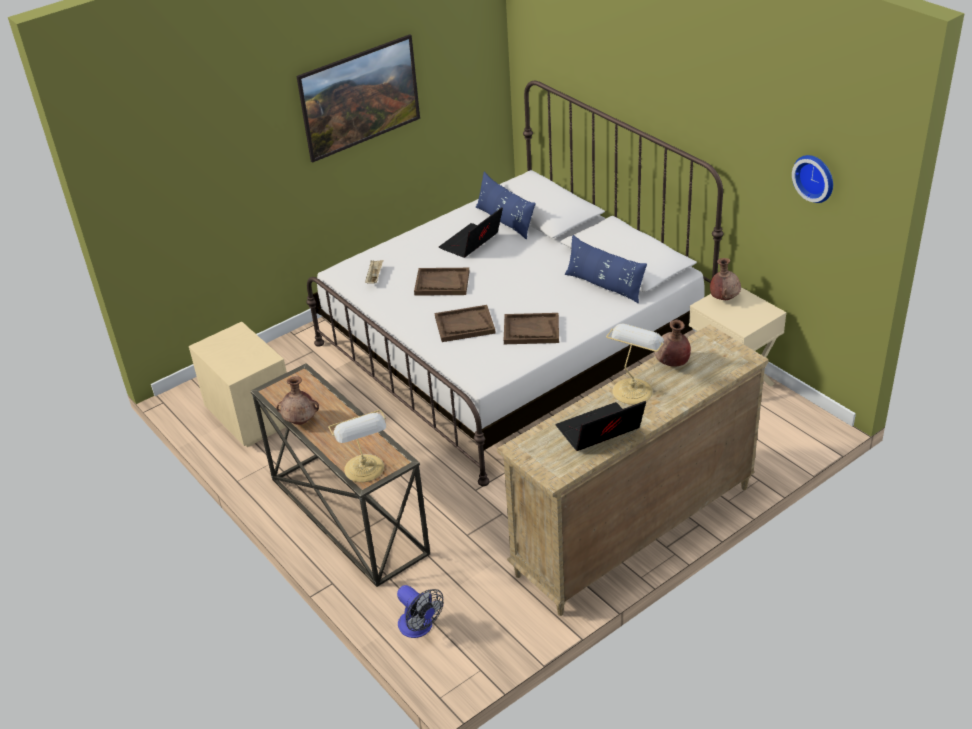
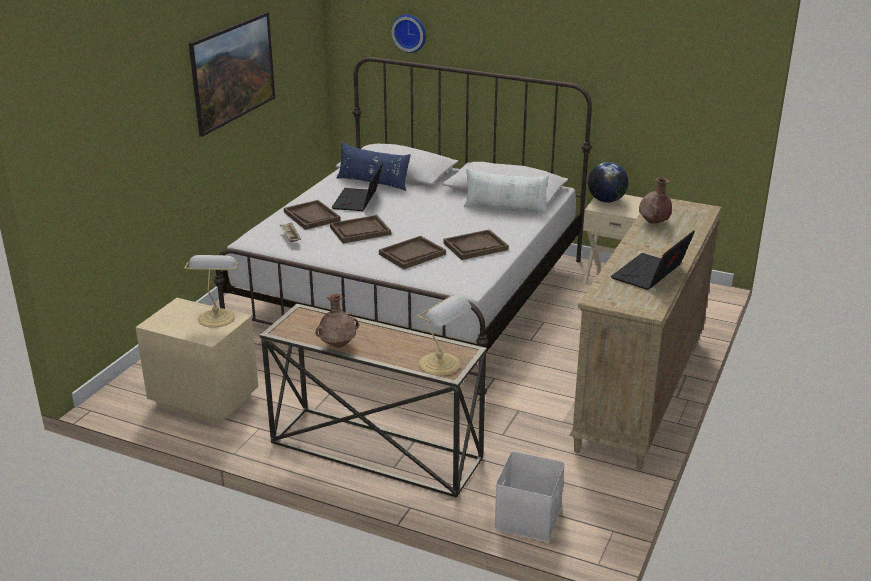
camera: 30 degrees left, 10 degrees down
fan [397,585,443,638] -> white storage box [494,451,565,542]
blue pillow [565,235,647,303] -> white pillow [464,168,549,214]
table lamp [606,324,664,405] -> table lamp moved to [184,255,238,328]
brown vase [710,258,741,300] -> globe [588,162,629,203]
wall clock [792,155,833,203] -> wall clock moved to [391,14,426,53]
none -> brown tray [284,200,341,230]

